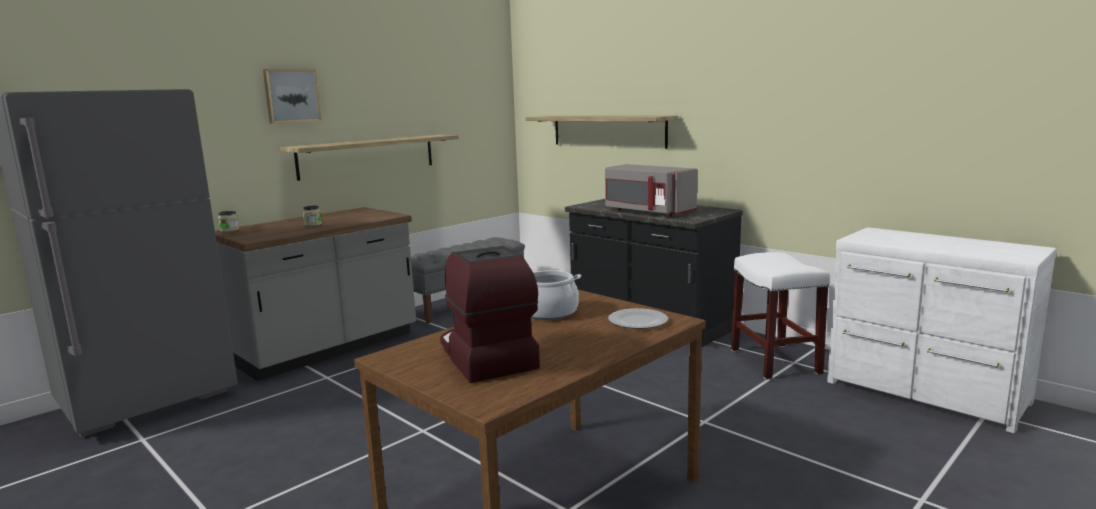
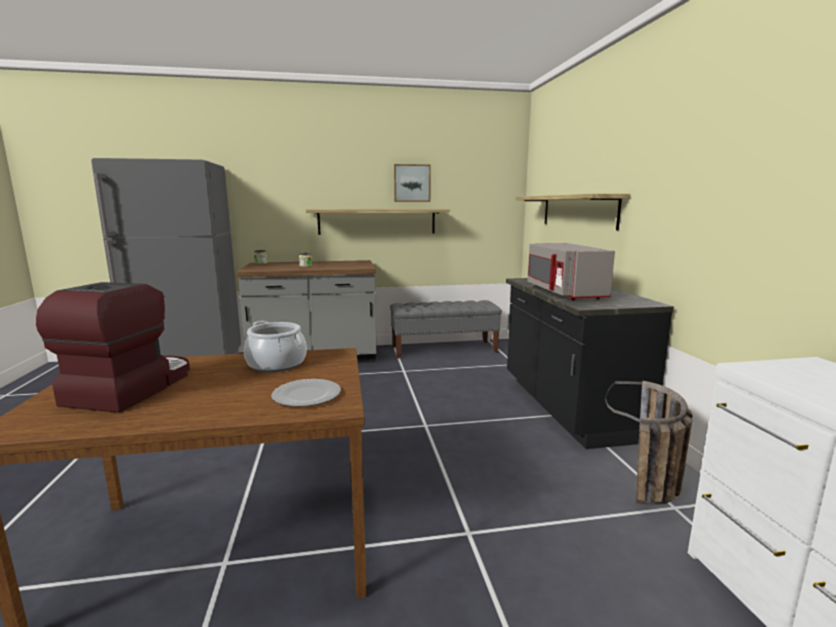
camera: 35 degrees right, 0 degrees up
picture [263,69,321,123] -> picture moved to [394,164,431,202]
white stool [731,252,830,380] -> basket [605,381,693,505]

